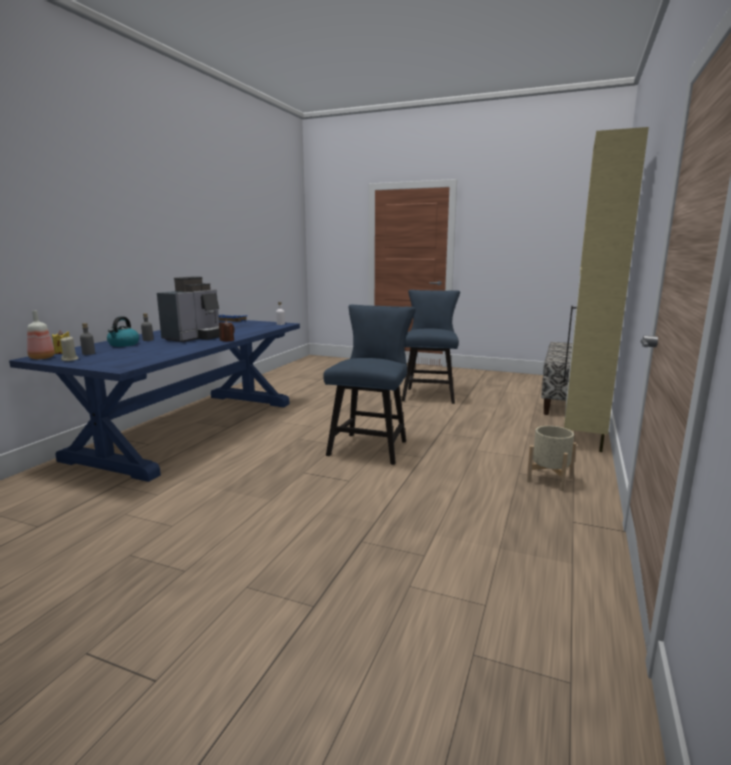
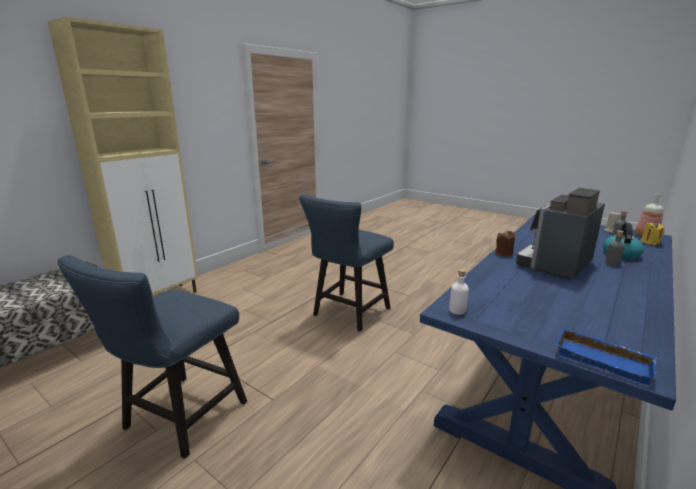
camera: 165 degrees left, 5 degrees up
beige planter [527,426,577,491] -> none

